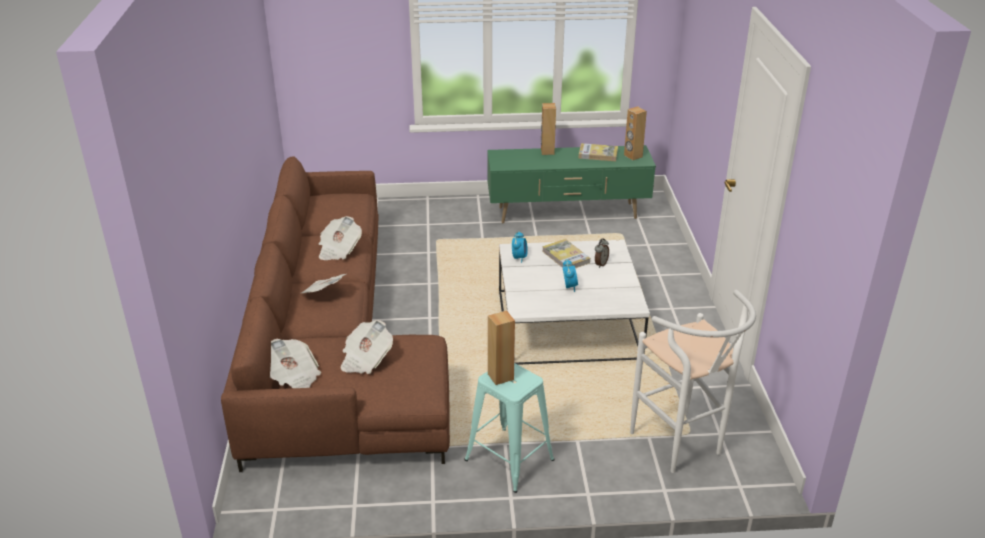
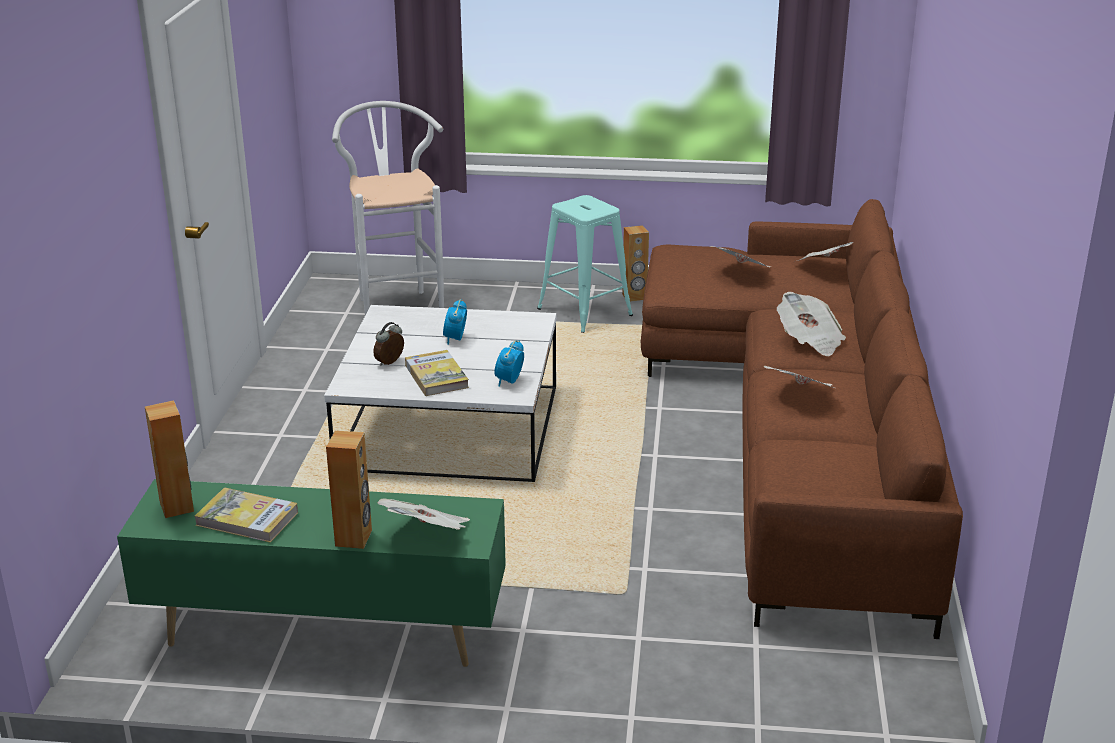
camera: 170 degrees left, 5 degrees down
brown speaker [488,310,515,385] -> brown speaker moved to [622,225,649,302]
none -> newspaper [378,498,470,530]

